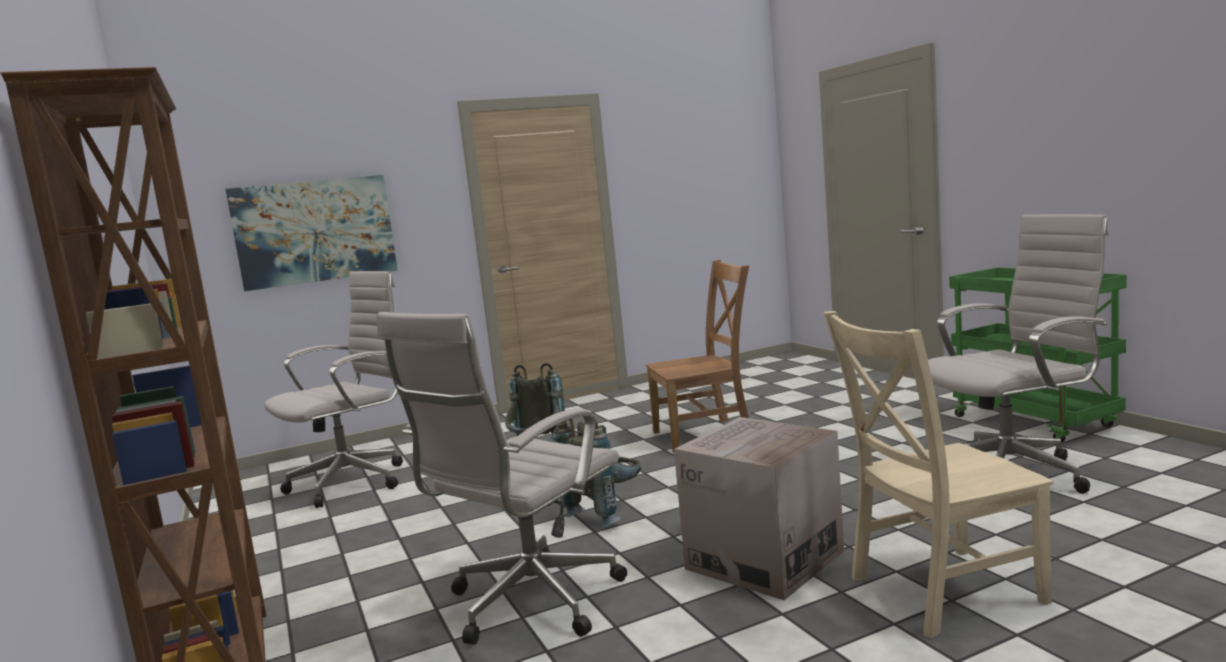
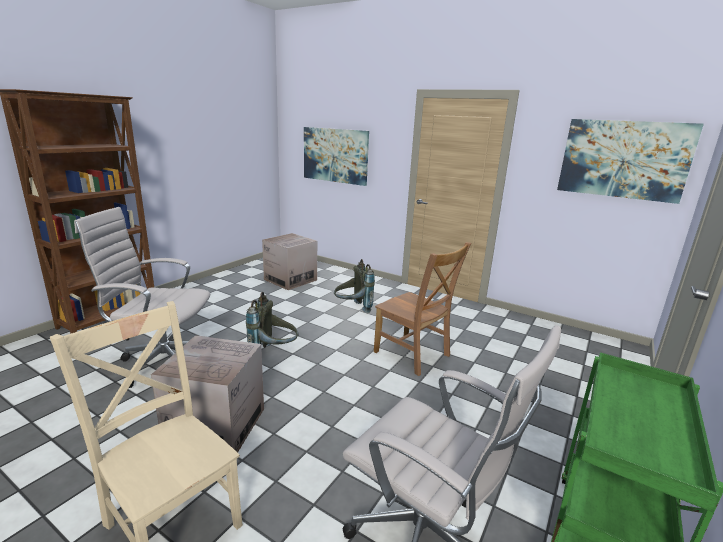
camera: 55 degrees right, 10 degrees up
white office chair [264,271,403,508] -> cardboard box [262,233,317,290]
none -> picture [557,119,704,204]

